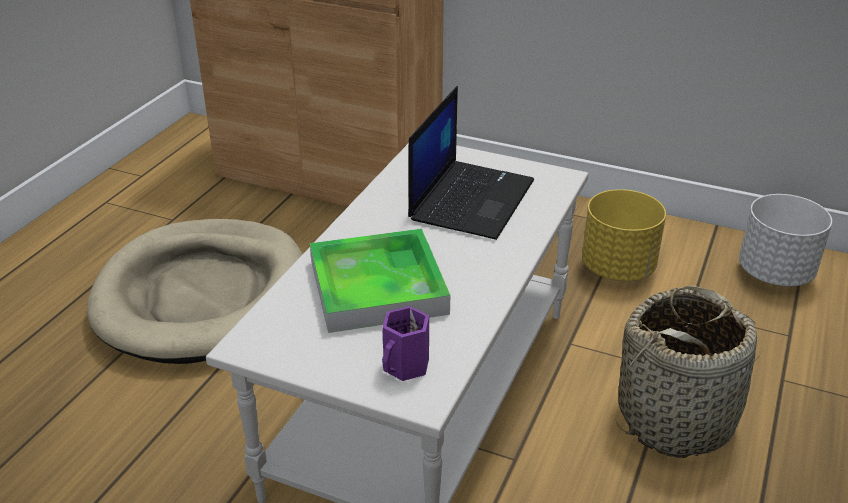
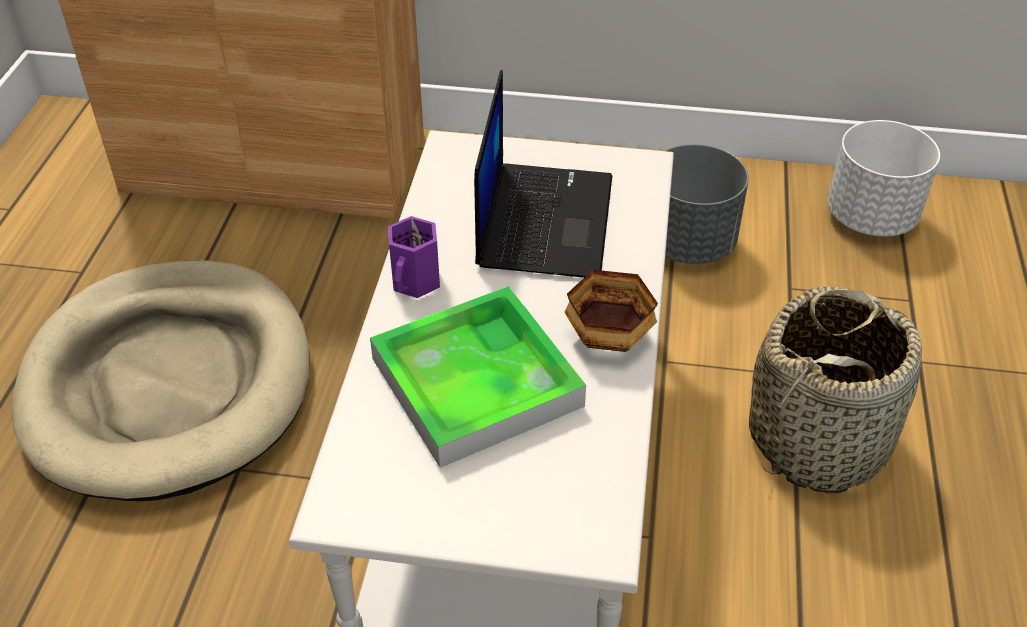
camera: 15 degrees left, 10 degrees up
purple mug [382,306,429,381] -> purple mug moved to [388,216,440,298]
yellow planter [582,189,666,281] -> grey planter [665,144,749,264]
none -> bowl [565,270,658,352]

